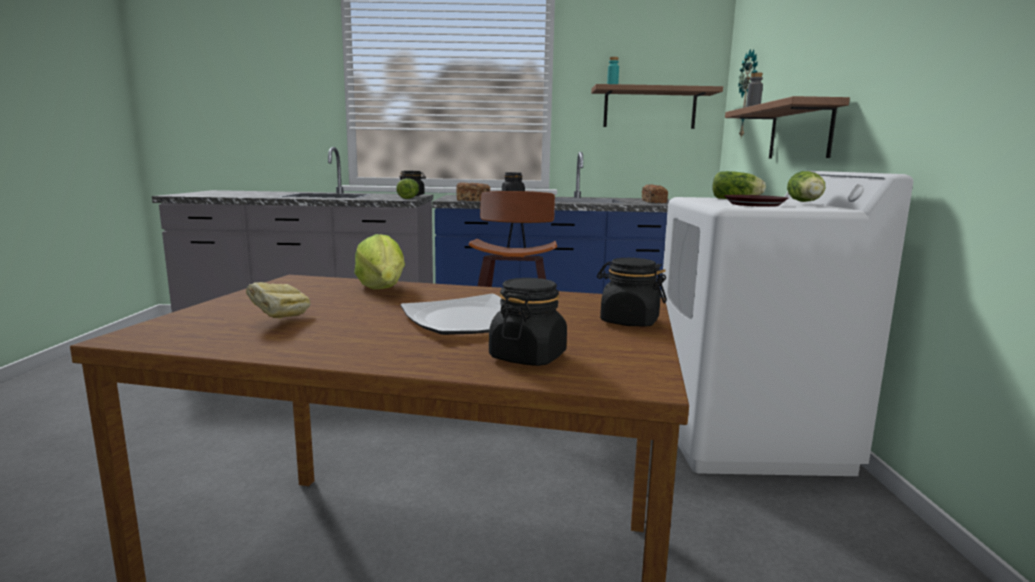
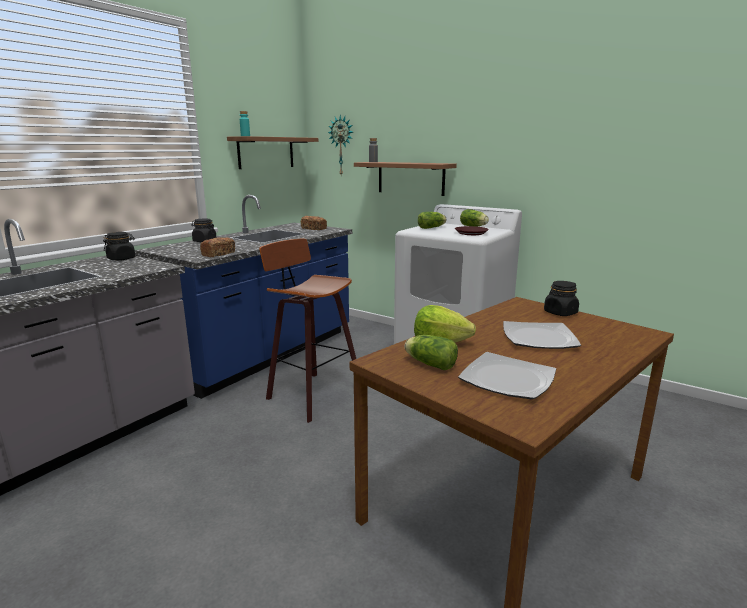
camera: 55 degrees left, 5 degrees up
bread [246,282,311,319] -> plate [458,352,556,399]
lettuce [396,178,419,199] -> lettuce moved to [404,335,458,370]
black jar [489,278,567,366] -> none

